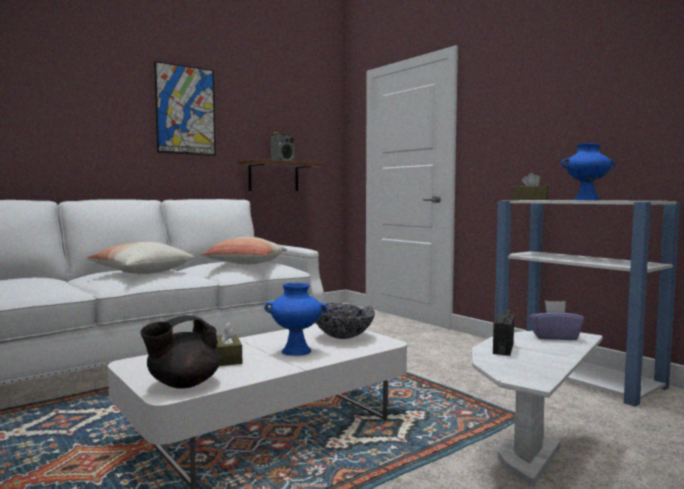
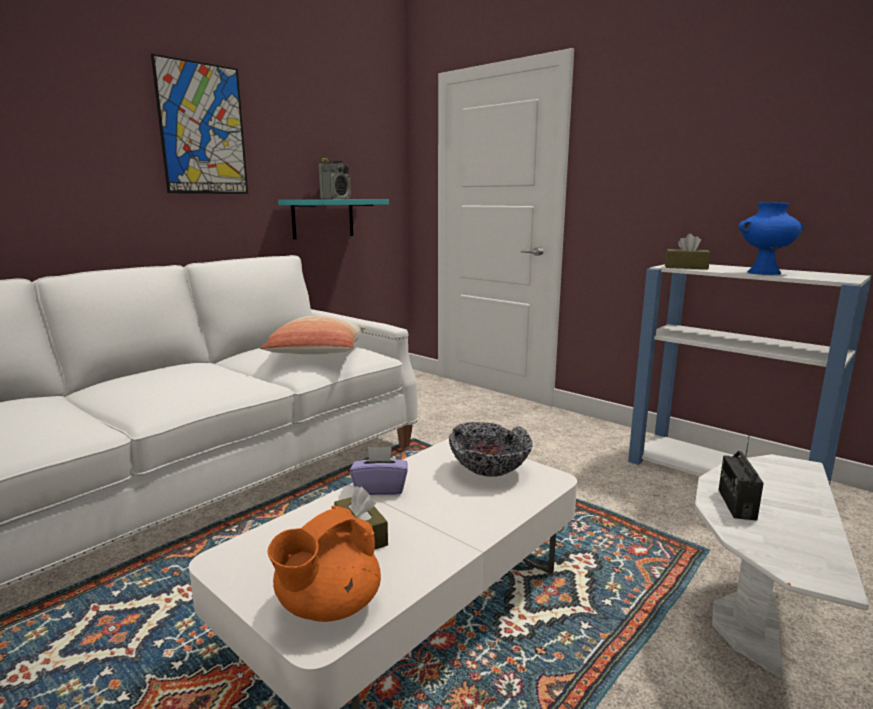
camera: 10 degrees left, 10 degrees up
pillow [87,242,194,274] -> none
black teapot [140,315,220,389] -> orange teapot [268,506,381,622]
brown shelf [239,159,324,191] -> turquoise shelf [278,200,389,239]
blue vase [264,283,327,356] -> none
purple tissue box [529,301,584,340] -> purple tissue box moved to [350,447,407,495]

